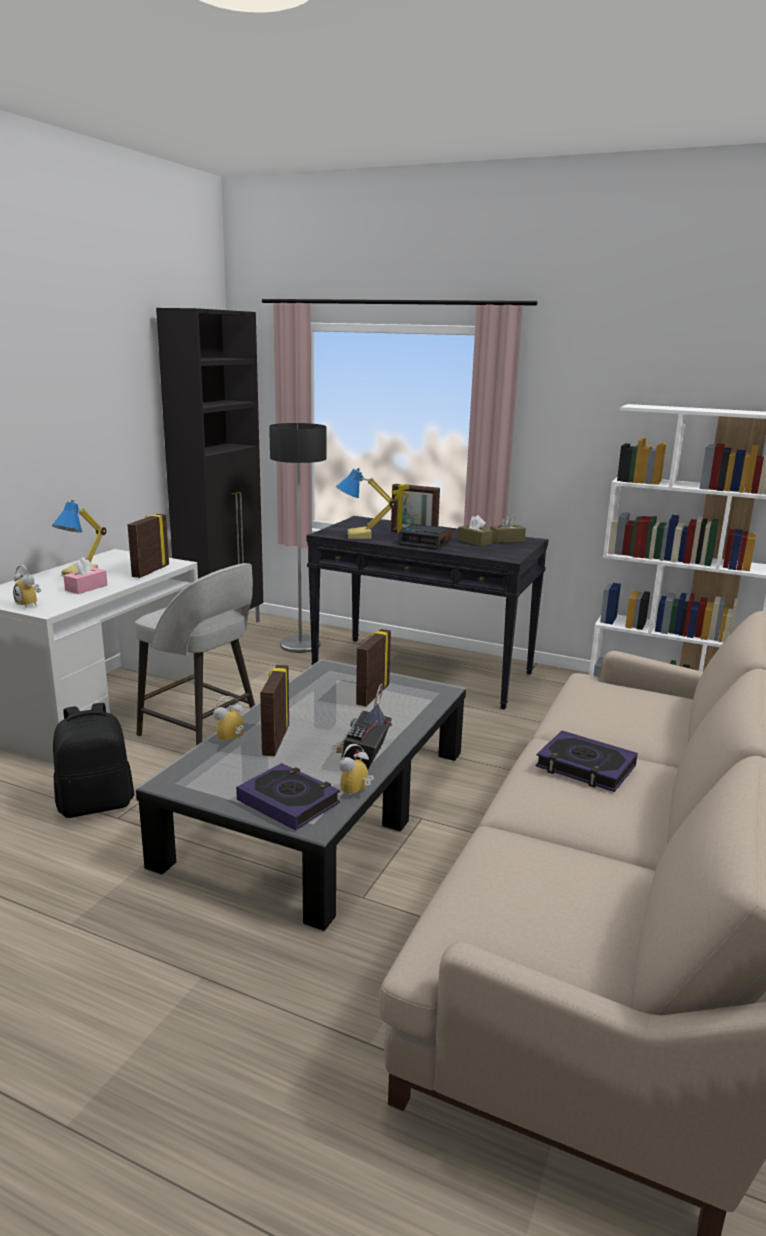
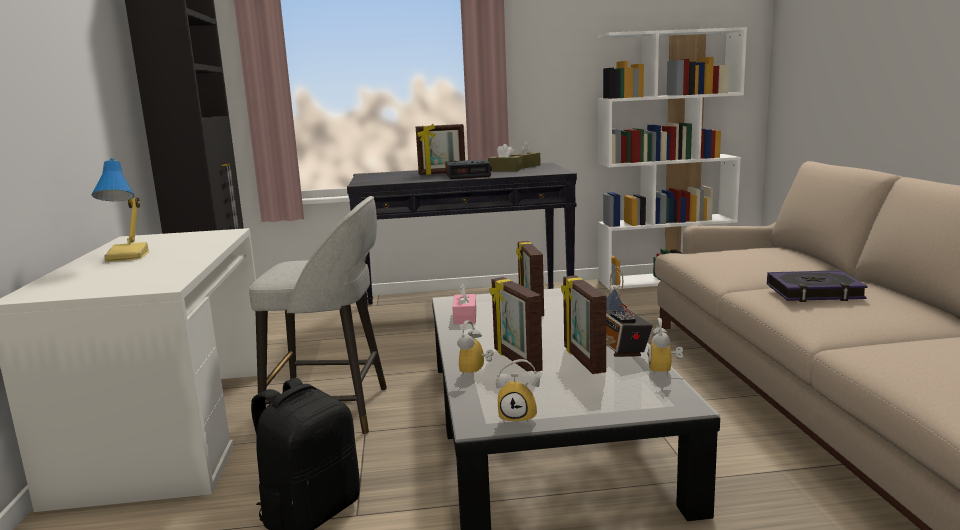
camera: 30 degrees left, 5 degrees down
alarm clock [13,565,41,607] -> alarm clock moved to [496,359,540,424]
pink tissue box [64,557,107,594] -> pink tissue box moved to [452,283,476,324]
picture frame [128,514,169,578] -> picture frame moved to [561,275,606,374]
book [236,763,340,830] -> none
floor lamp [269,423,326,653] -> none
table lamp [336,468,397,539] -> none

